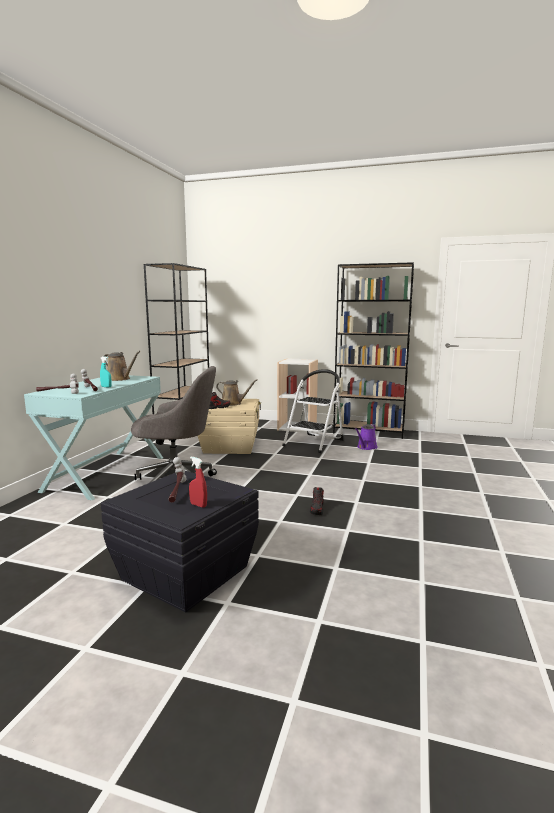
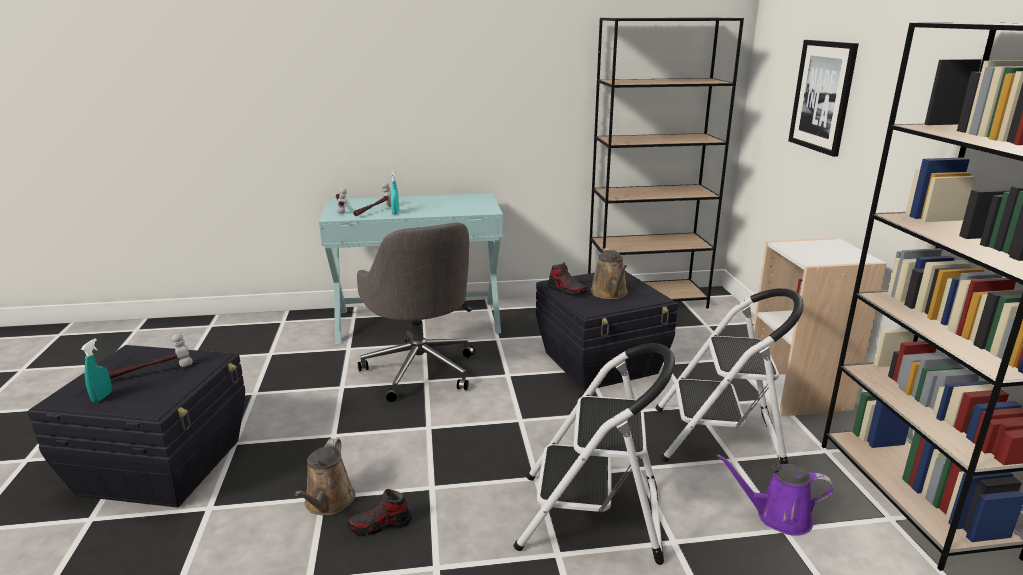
camera: 65 degrees right, 10 degrees up
brown watering can [103,351,140,381] -> brown watering can moved to [294,438,355,515]
red spray bottle [189,457,207,508] -> turquoise spray bottle [81,338,112,403]
beige storage box [198,398,261,454] -> black storage box [536,271,678,391]
none -> step ladder [514,343,675,565]
none -> picture [788,40,859,157]

